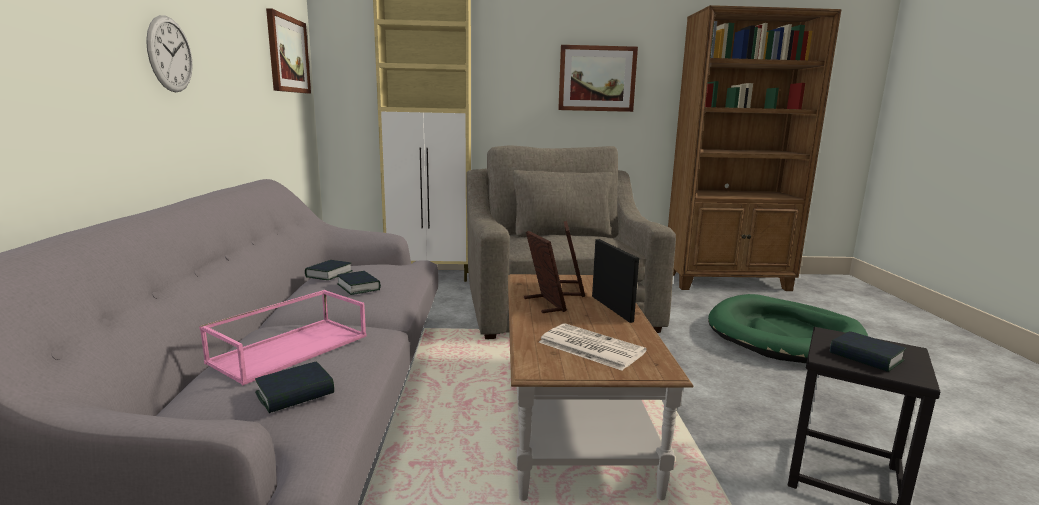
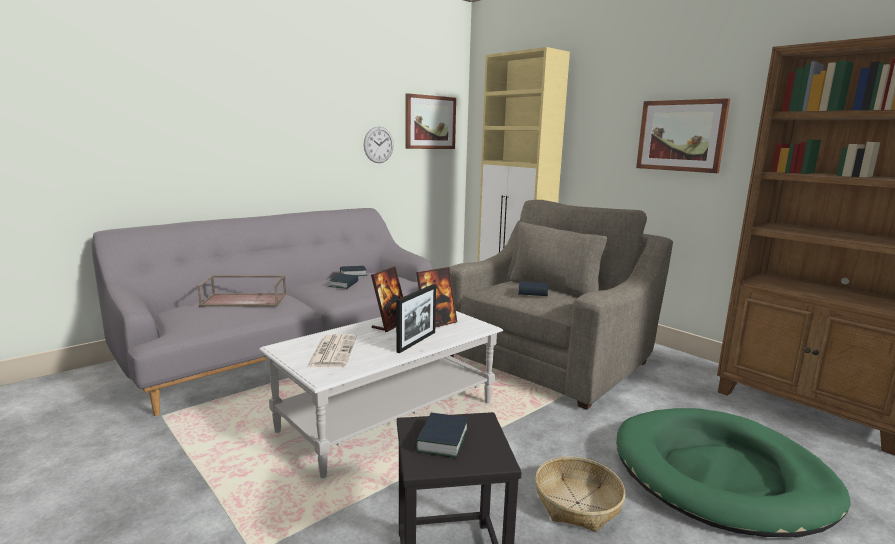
camera: 50 degrees right, 0 degrees up
wall clock [146,15,193,92] -> wall clock moved to [364,127,394,163]
pink tray [199,290,367,385] -> brown tray [197,275,287,307]
book [255,361,334,413] -> book moved to [518,281,548,296]
brown coffee table [508,274,693,501] -> white coffee table [259,311,503,478]
none -> basket [535,456,625,532]

